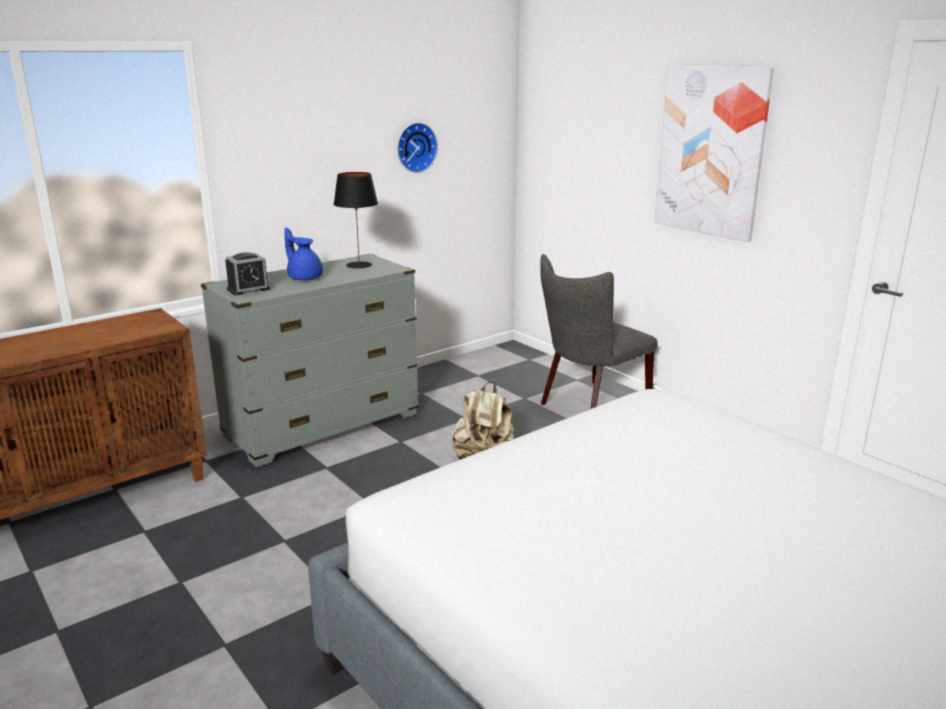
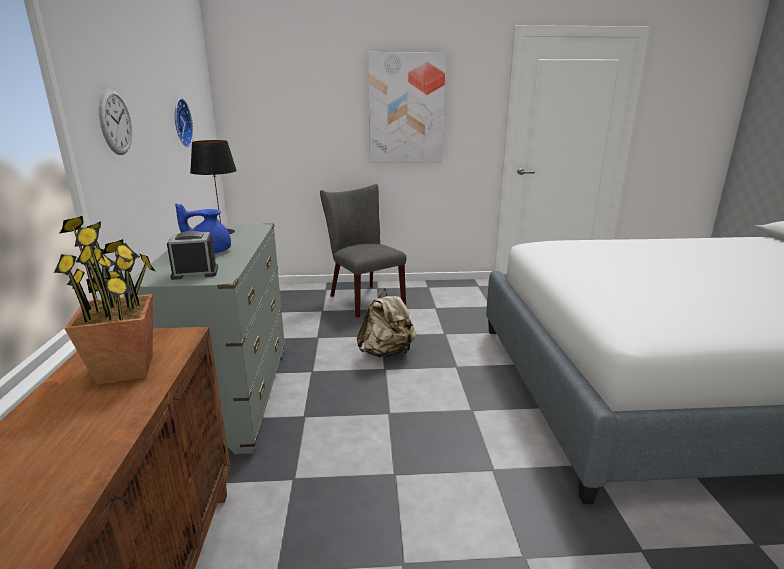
camera: 55 degrees left, 0 degrees up
alarm clock [225,252,270,295] -> alarm clock turned 105 degrees counterclockwise [167,231,218,280]
grey chair [540,254,658,409] -> grey chair turned 150 degrees clockwise [320,184,406,318]
none -> potted plant [54,216,155,385]
none -> wall clock [99,89,132,155]

